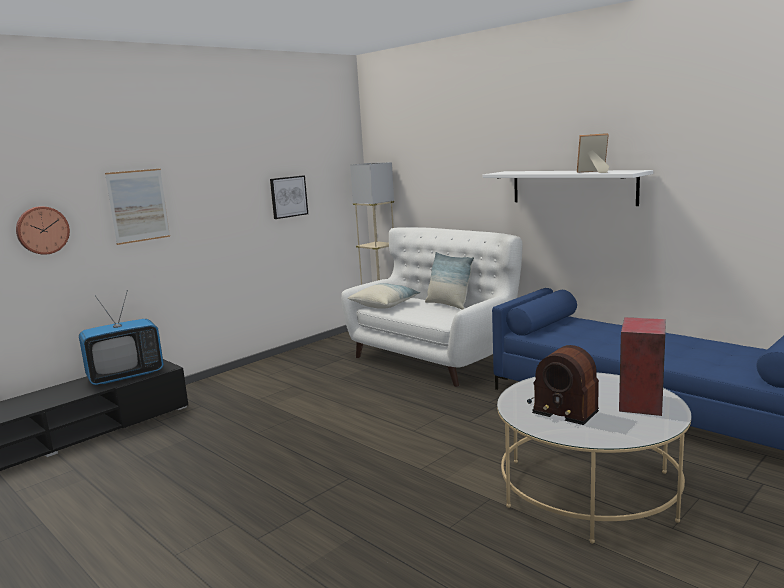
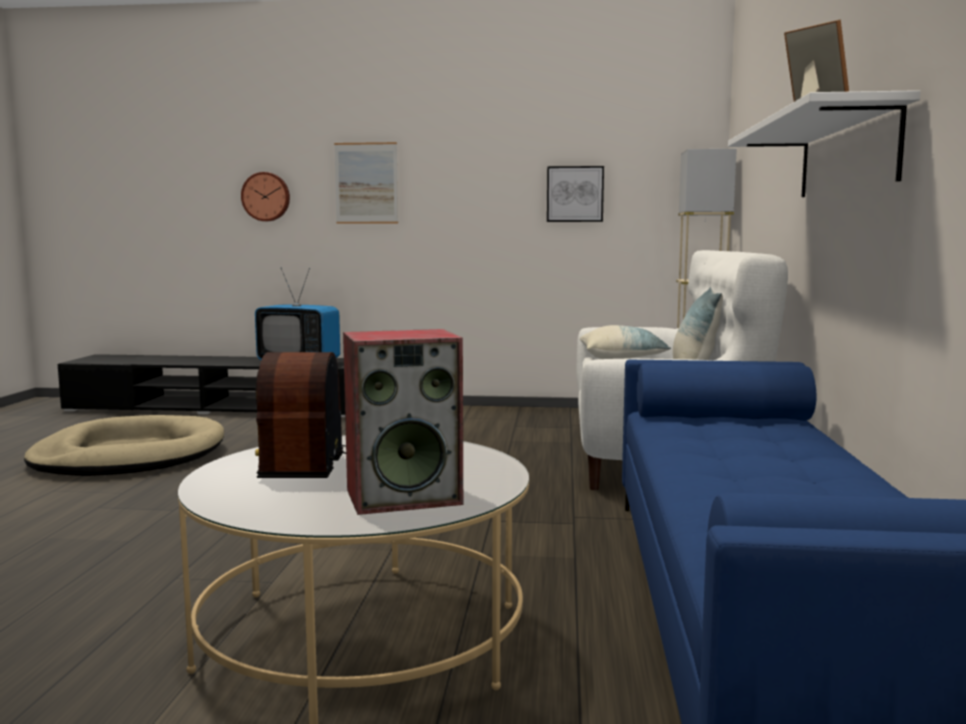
camera: 50 degrees right, 5 degrees down
none -> beige dog bed [24,415,224,476]

